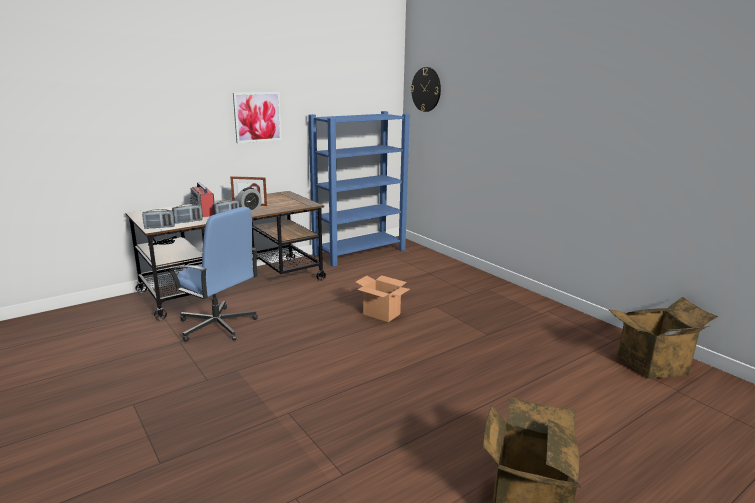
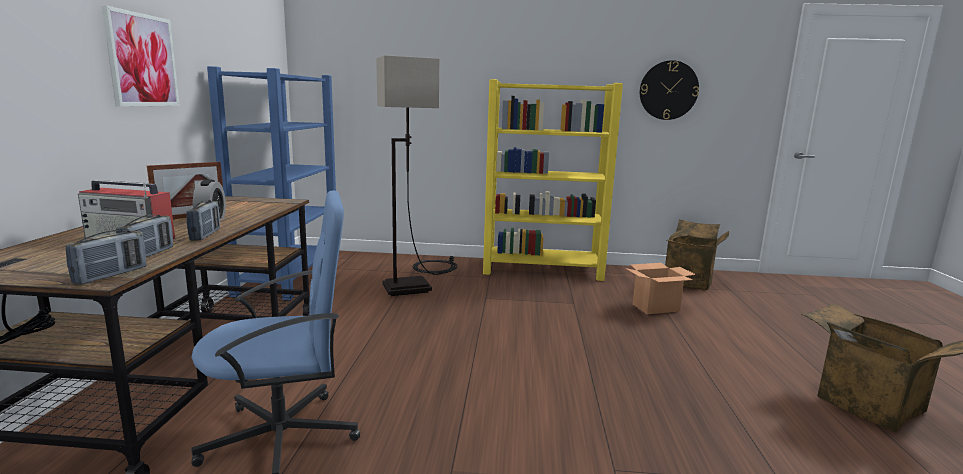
camera: 50 degrees left, 5 degrees down
cardboard box [356,275,410,322] -> cardboard box moved to [625,263,696,314]
wall clock [410,67,441,112] -> wall clock moved to [640,60,699,120]
none -> floor lamp [376,55,457,296]
none -> yellow bookcase [483,79,623,281]

